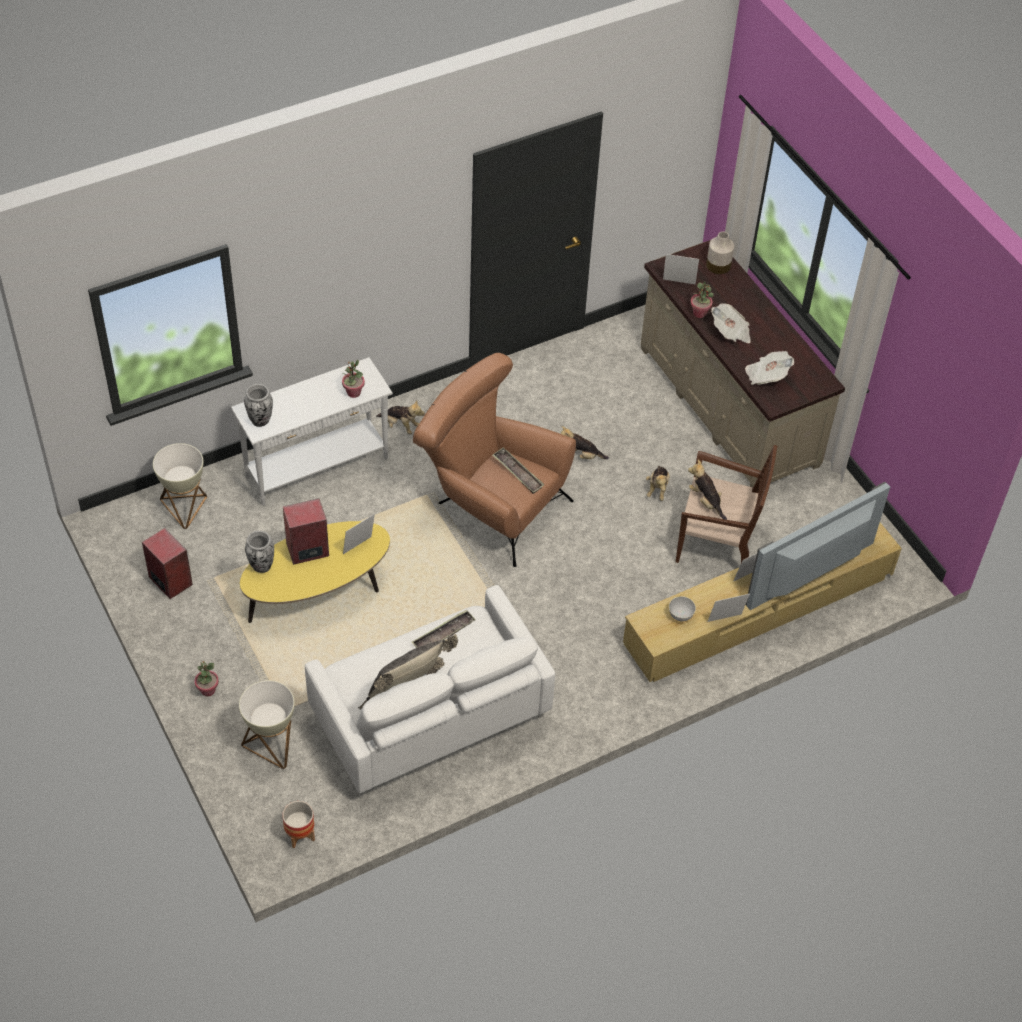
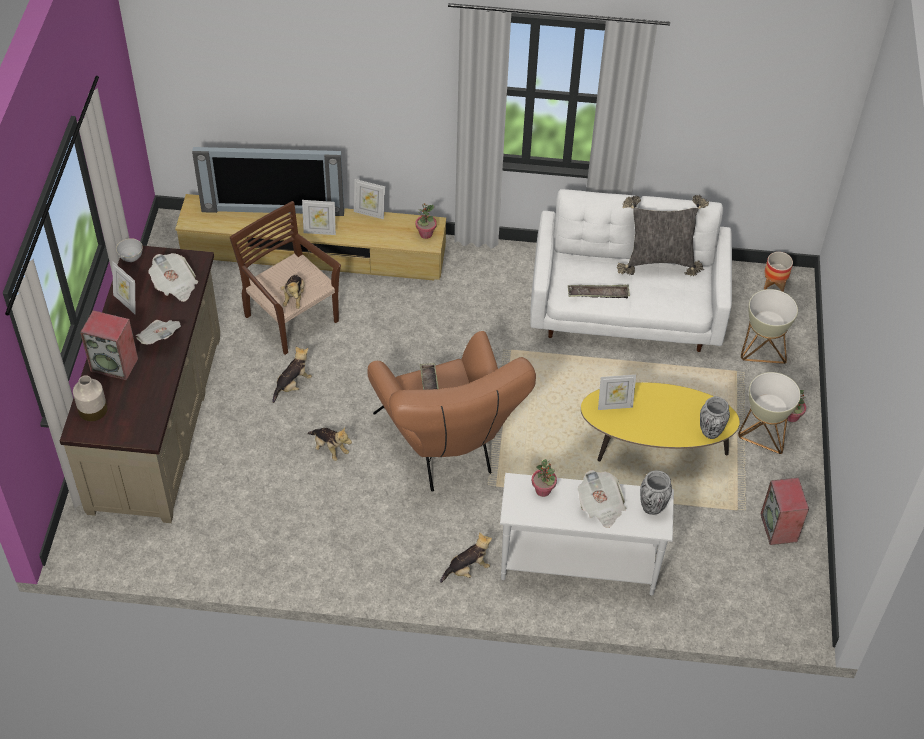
camera: 145 degrees left, 0 degrees up
planter [153,443,207,529] -> planter moved to [738,372,801,454]
speaker [283,498,329,565] -> speaker moved to [80,310,138,381]
plush toy [376,400,425,434] -> plush toy turned 90 degrees clockwise [440,532,492,583]
picture frame [663,254,699,284] -> picture frame moved to [112,261,136,315]
grey bowl [669,596,696,621] -> grey bowl moved to [116,238,143,262]
potted plant [690,281,714,318] -> potted plant moved to [416,204,437,239]
none -> newspaper [577,470,627,528]

